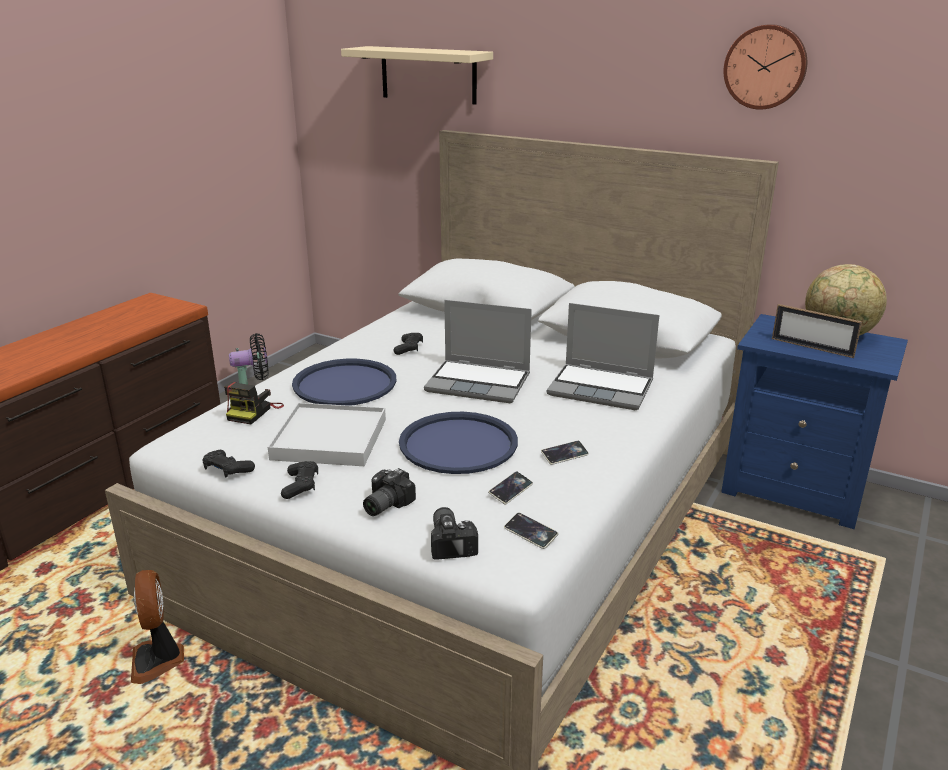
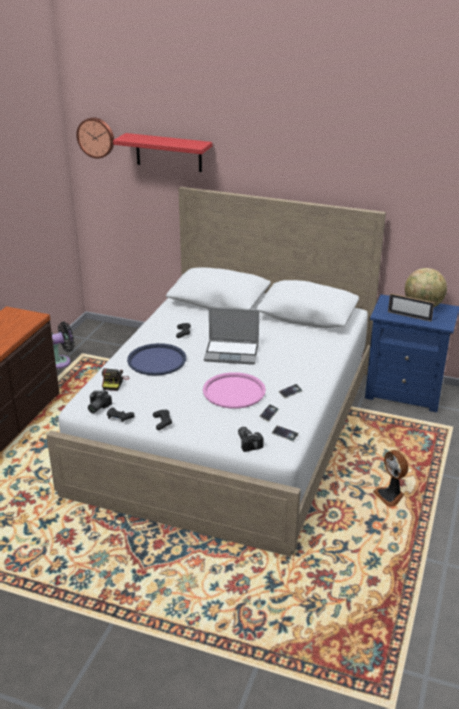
camera: 10 degrees left, 5 degrees up
fan [131,570,184,684] -> fan moved to [373,450,408,507]
white tray [268,403,386,466] -> none
beige shelf [341,46,493,105] -> red shelf [113,133,212,172]
camera [363,468,416,516] -> camera moved to [88,390,112,413]
blue tray [399,412,518,474] -> pink tray [203,372,266,409]
laptop [547,303,659,410] -> none
wall clock [724,24,807,110] -> wall clock moved to [76,117,114,158]

